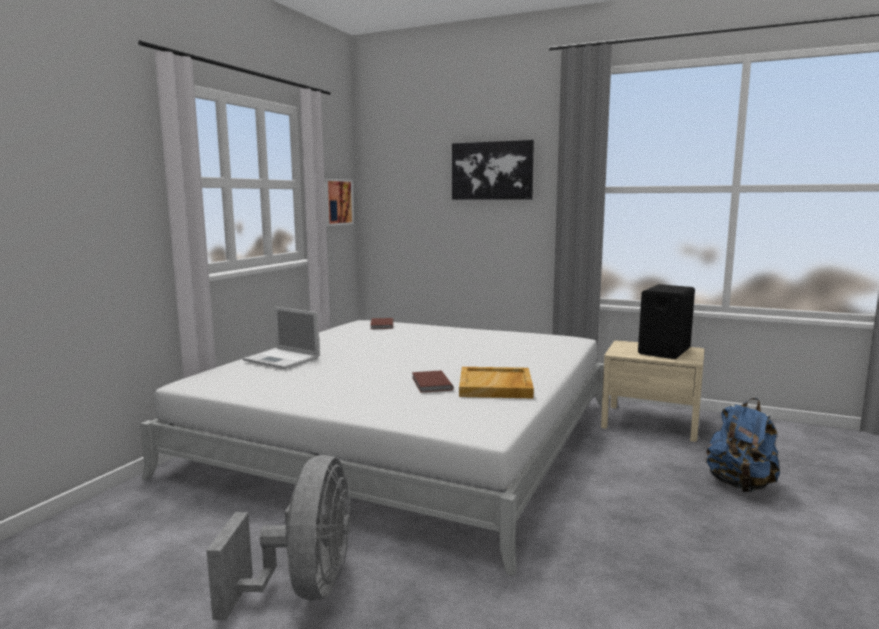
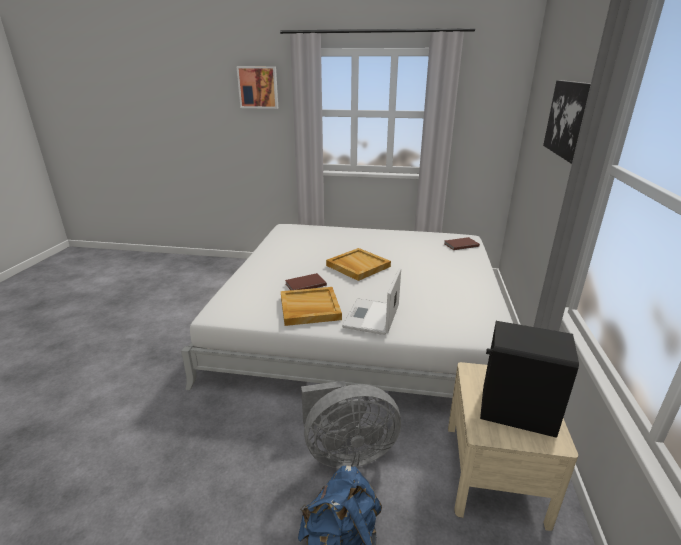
camera: 75 degrees right, 15 degrees up
grey fan [206,455,351,620] -> grey fan moved to [301,381,401,468]
laptop [243,307,320,369] -> laptop moved to [342,268,401,335]
picture [325,179,354,226] -> picture moved to [236,66,278,109]
none -> beige tray [326,248,391,281]

